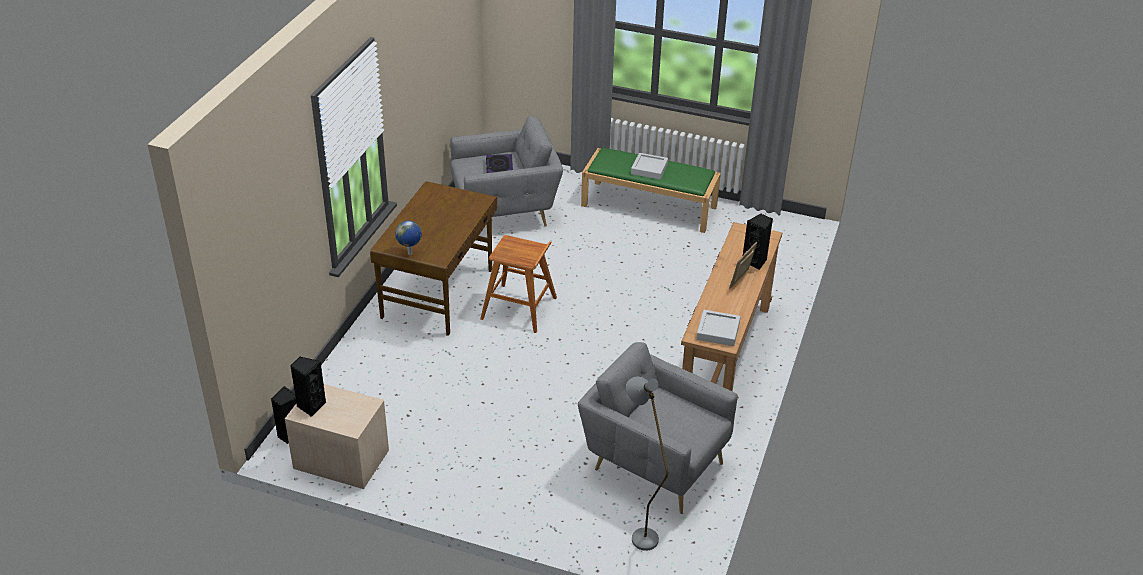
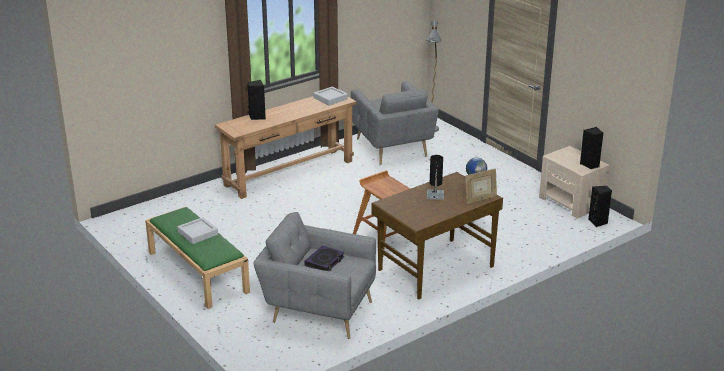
camera: 145 degrees left, 10 degrees down
picture frame [729,242,757,289] -> picture frame moved to [465,168,497,204]
none -> black table lamp [427,155,444,200]

